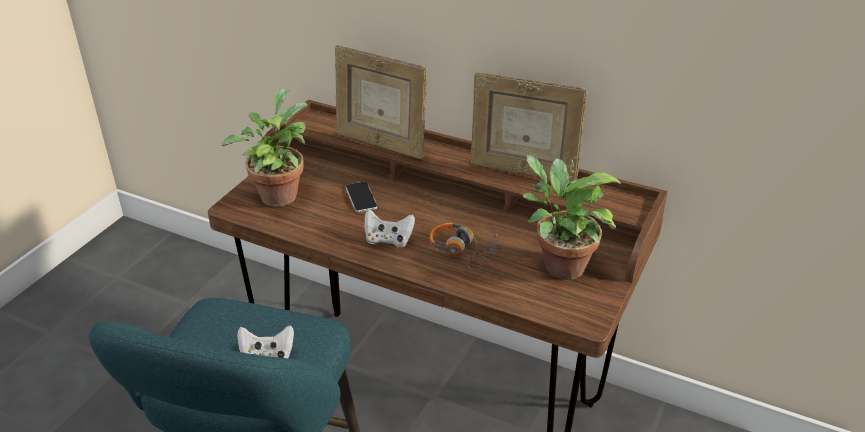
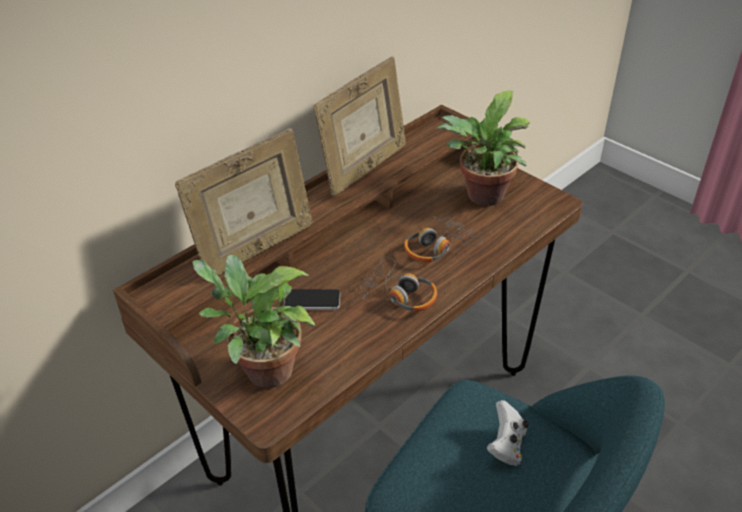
camera: 70 degrees left, 5 degrees up
white game controller [365,209,415,248] -> headphones [359,258,437,312]

